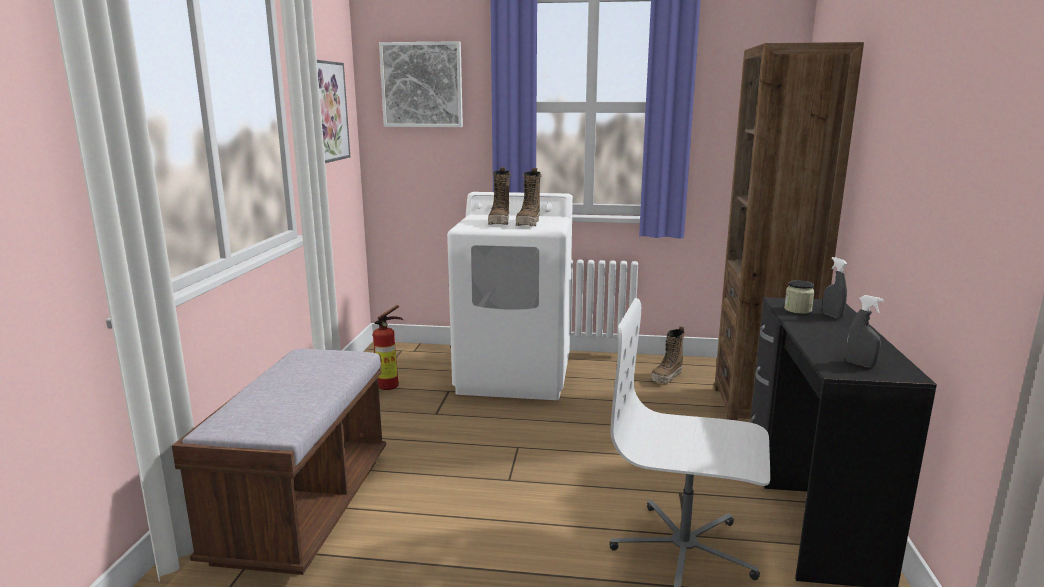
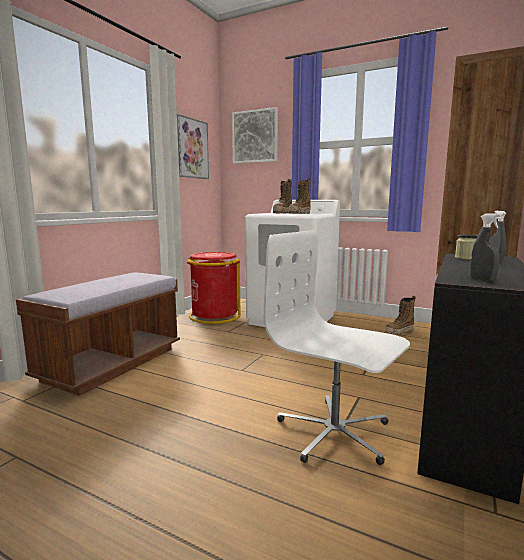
camera: 20 degrees right, 5 degrees down
fire extinguisher [373,305,403,390] -> red trash can [186,252,240,324]

